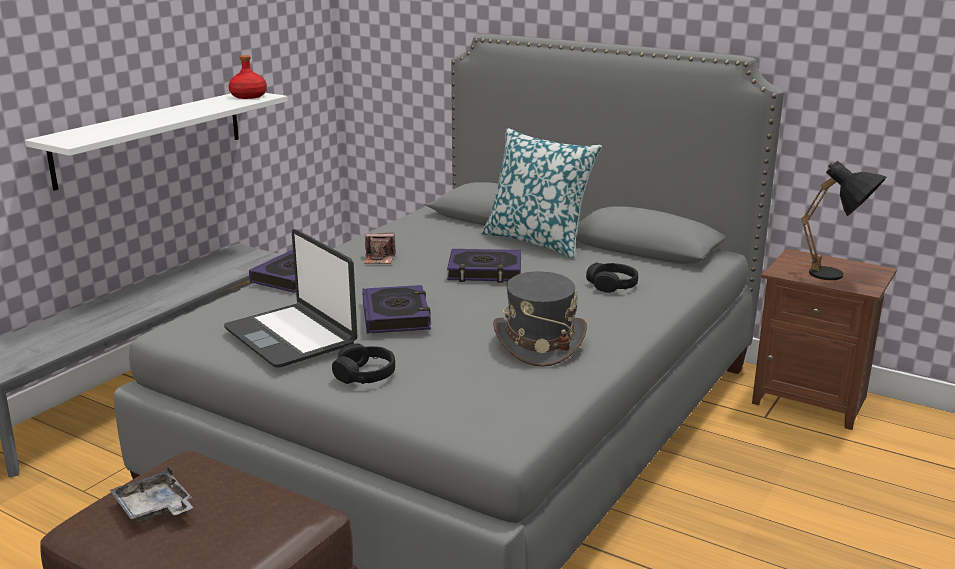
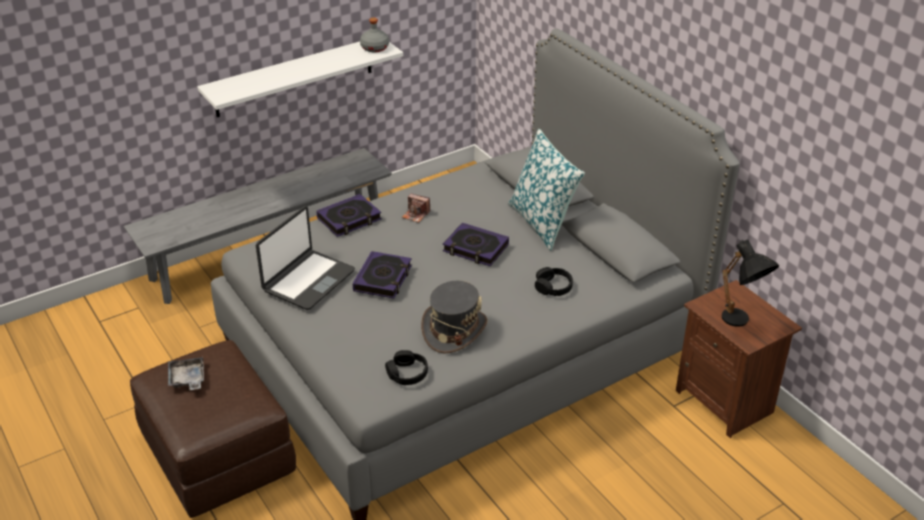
camera: 25 degrees right, 15 degrees up
laptop [224,229,357,368] -> laptop turned 135 degrees counterclockwise [256,206,355,310]
red bottle [228,55,267,99] -> grey bottle [360,18,389,52]
black headphones [332,343,395,384] -> black headphones moved to [385,350,428,385]

